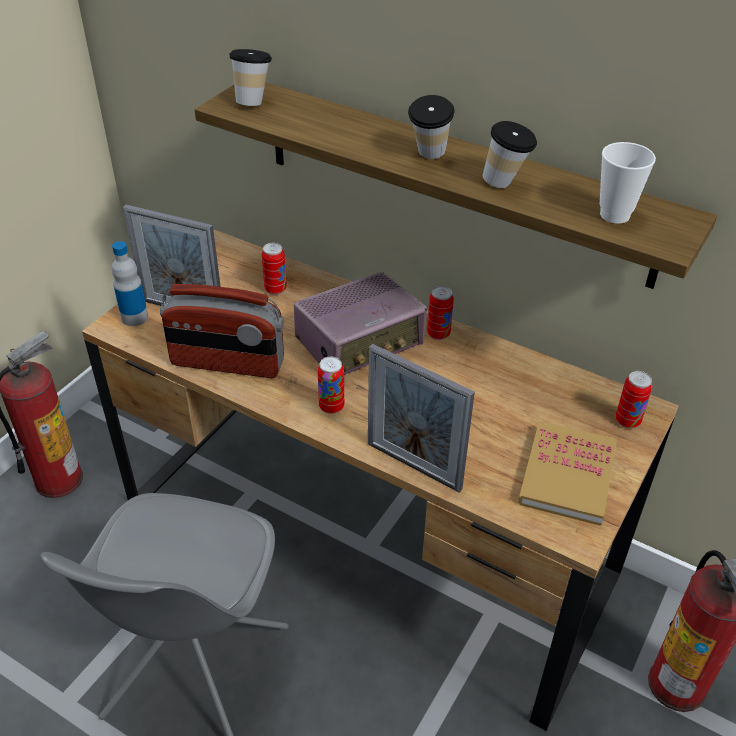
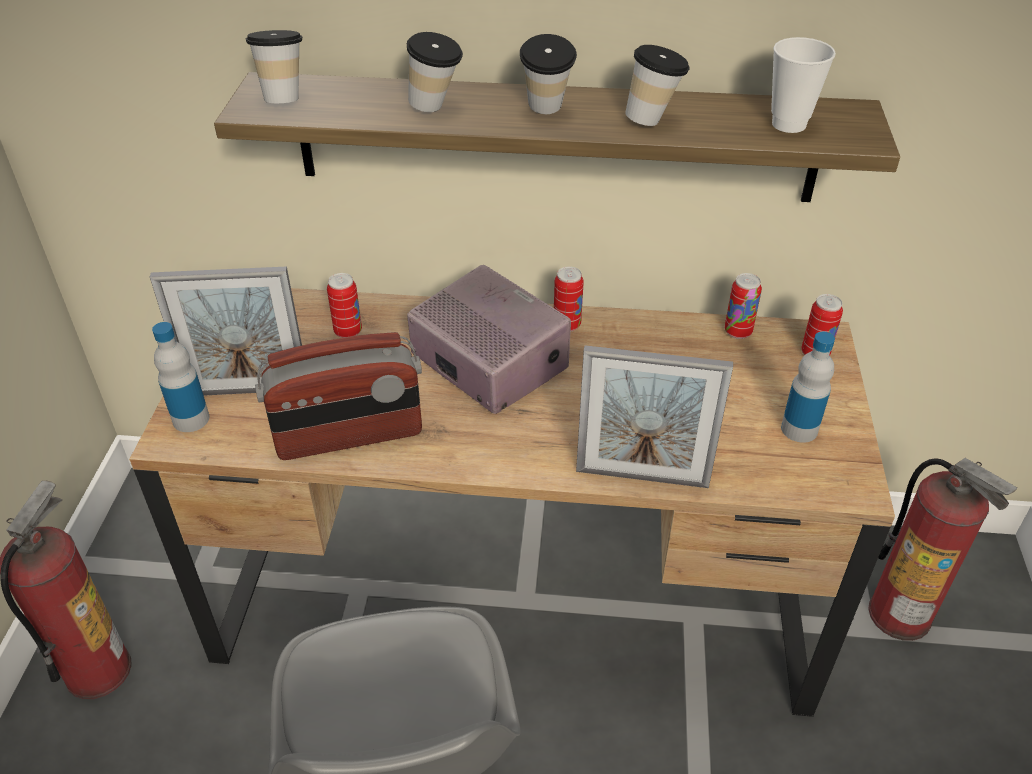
camera: 25 degrees left, 0 degrees up
radio [294,272,427,375] -> radio turned 75 degrees counterclockwise [407,265,571,414]
can [318,357,344,414] -> can moved to [725,273,762,339]
book [518,421,617,526] -> bottle [781,332,835,443]
none -> cup [407,32,463,112]

